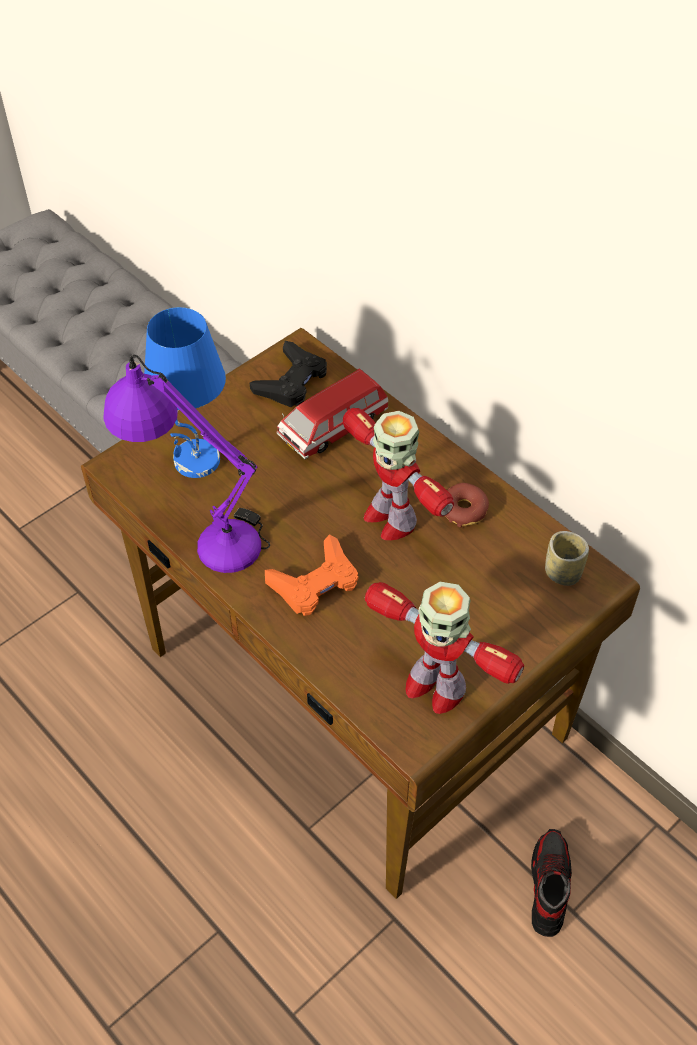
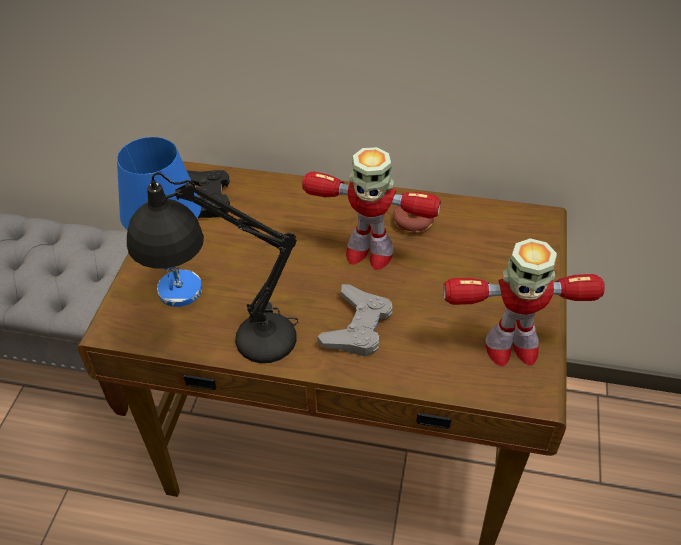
camera: 35 degrees left, 5 degrees down
purple table lamp [104,355,270,573] -> black table lamp [127,172,299,363]
orange game controller [265,534,358,616] -> grey game controller [317,284,393,357]
toy car [277,368,388,459] -> none
shoe [531,829,572,937] -> none
cup [545,531,589,586] -> none

